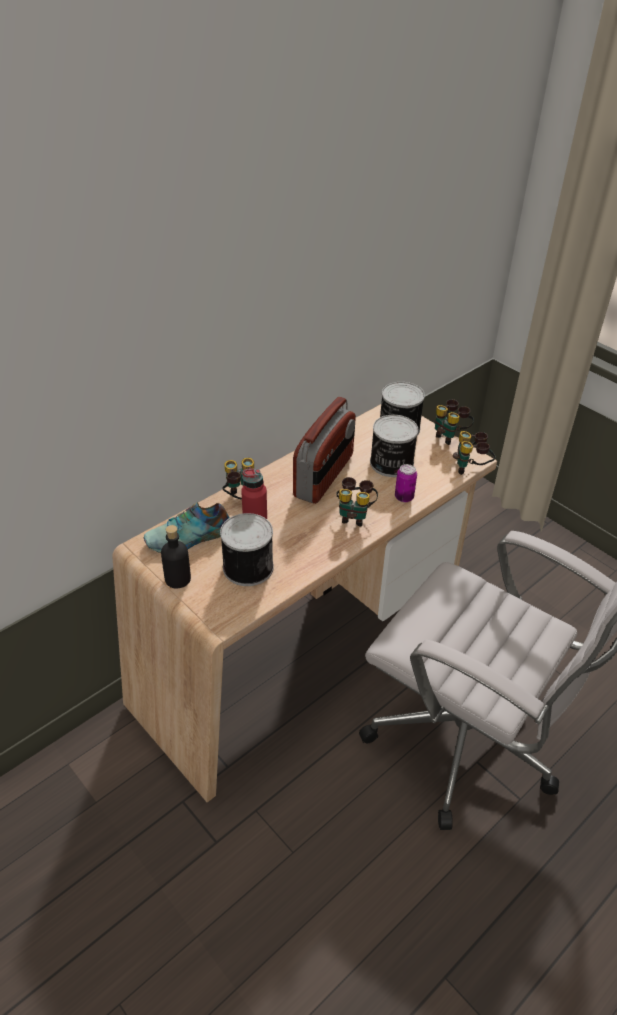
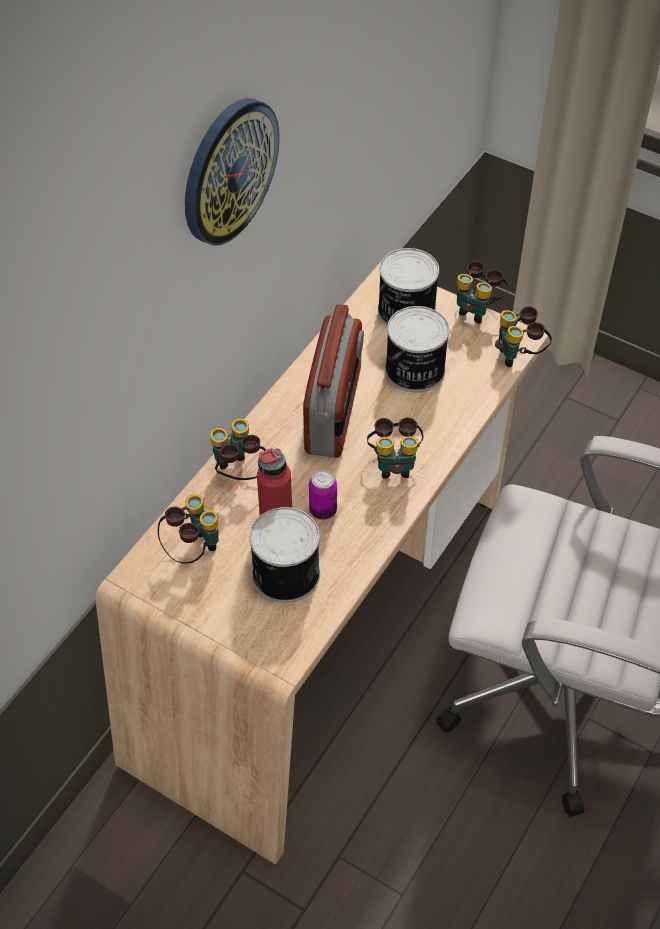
camera: 15 degrees left, 10 degrees up
shoe [143,502,230,553] -> binoculars [158,494,219,564]
black bottle [161,525,191,588] -> none
can [395,464,417,502] -> can moved to [309,470,337,520]
none -> wall clock [185,98,279,246]

